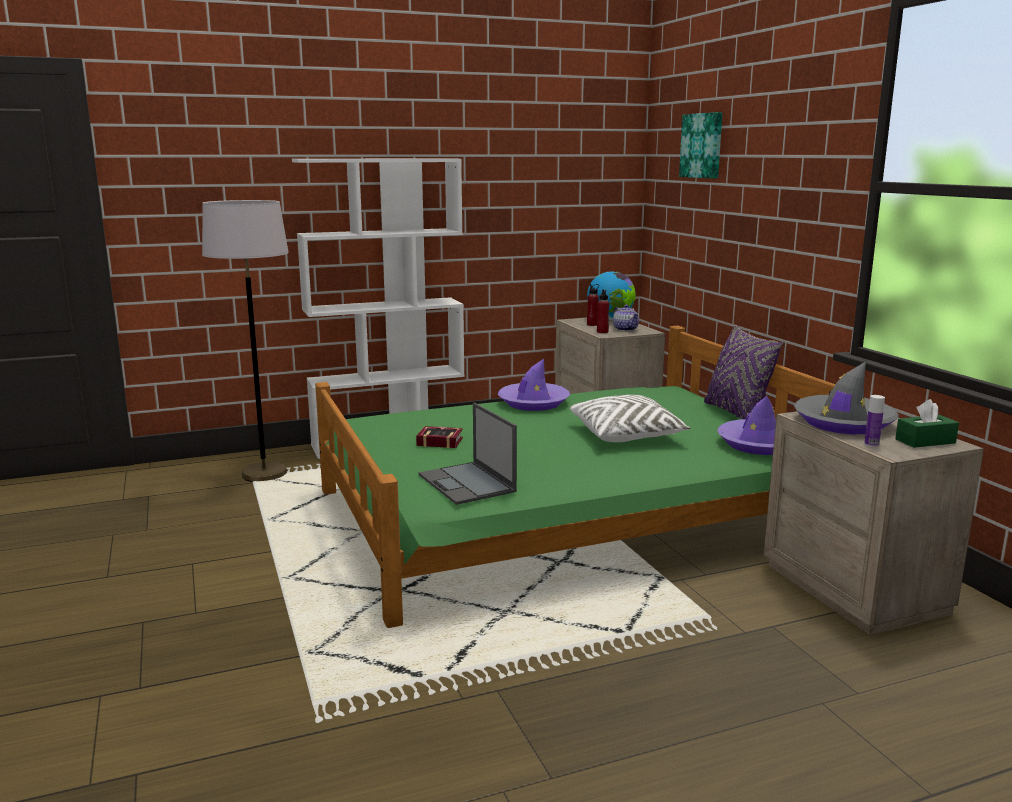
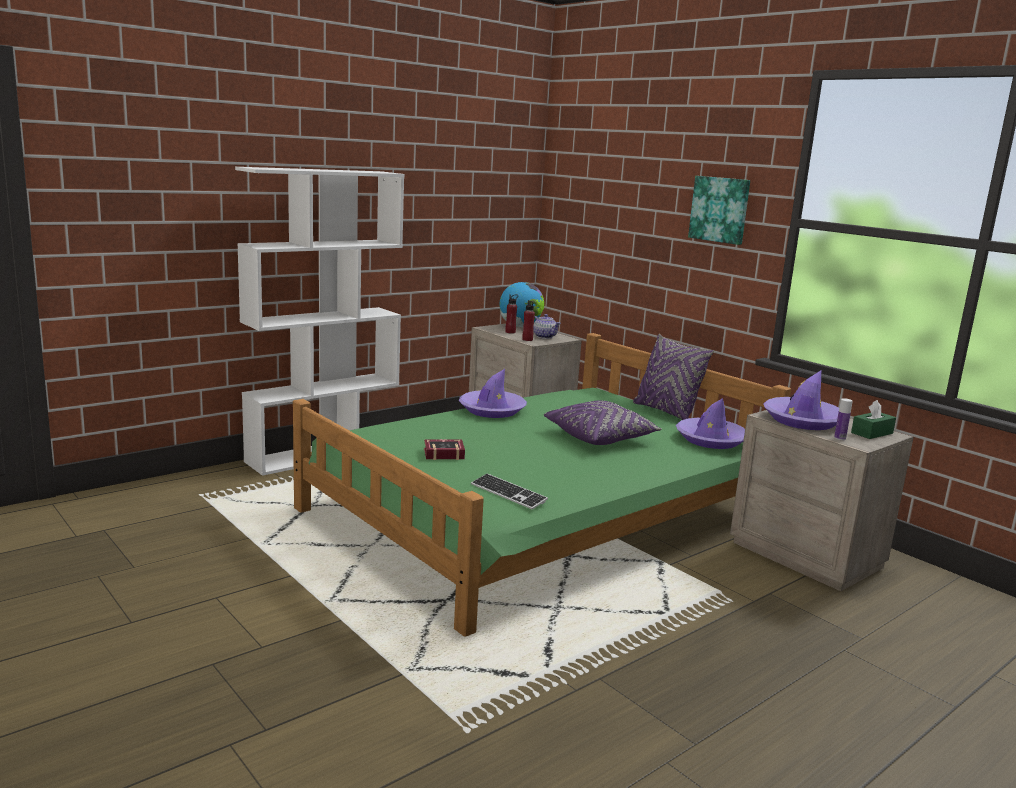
camera: 20 degrees left, 0 degrees up
grey floor lamp [202,200,289,482] -> none
laptop [419,403,517,505] -> keyboard [471,474,548,509]
white pillow [569,395,690,442] -> purple pillow [544,401,662,445]
picture [679,112,723,179] -> picture moved to [688,176,750,245]
grey hat [794,361,899,434] -> purple hat [764,371,839,430]

